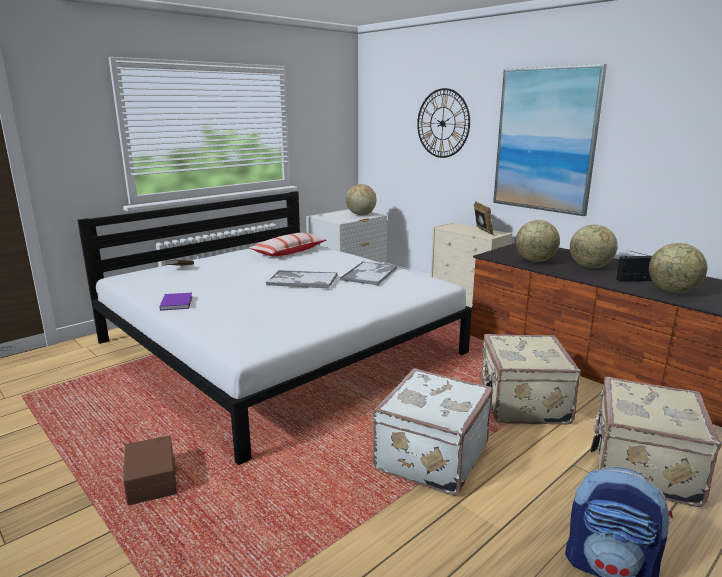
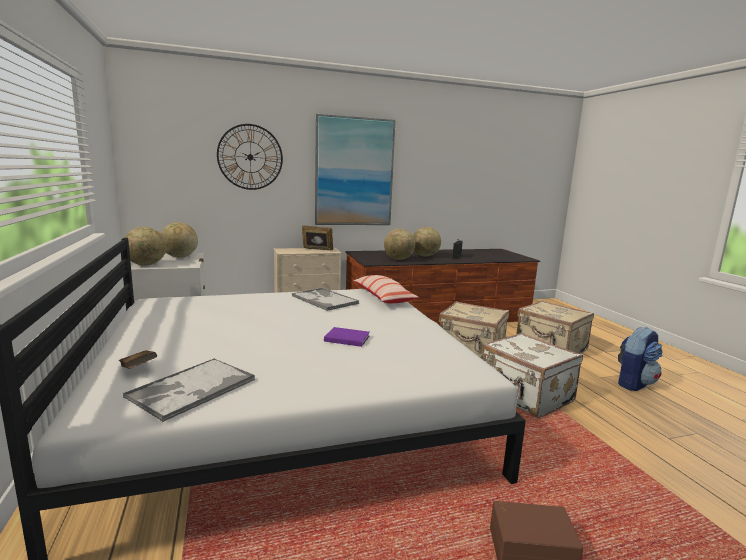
camera: 65 degrees left, 5 degrees down
purple book [159,293,192,311] -> purple book moved to [324,327,370,347]
pillow [249,233,326,256] -> pillow moved to [353,275,419,304]
tray [266,270,337,288] -> tray moved to [123,358,255,422]
globe [649,243,707,293] -> globe moved to [125,227,166,266]

